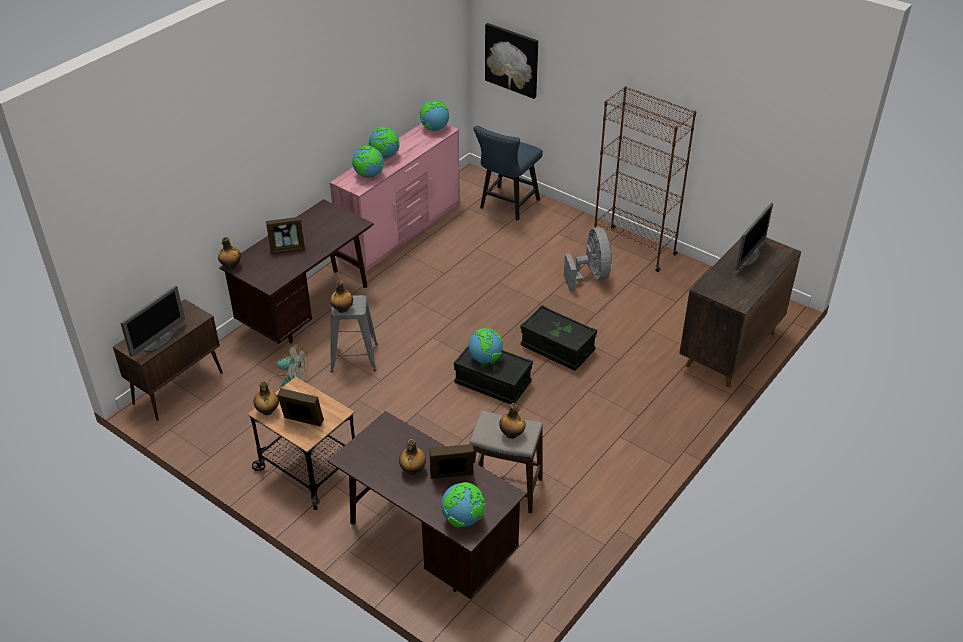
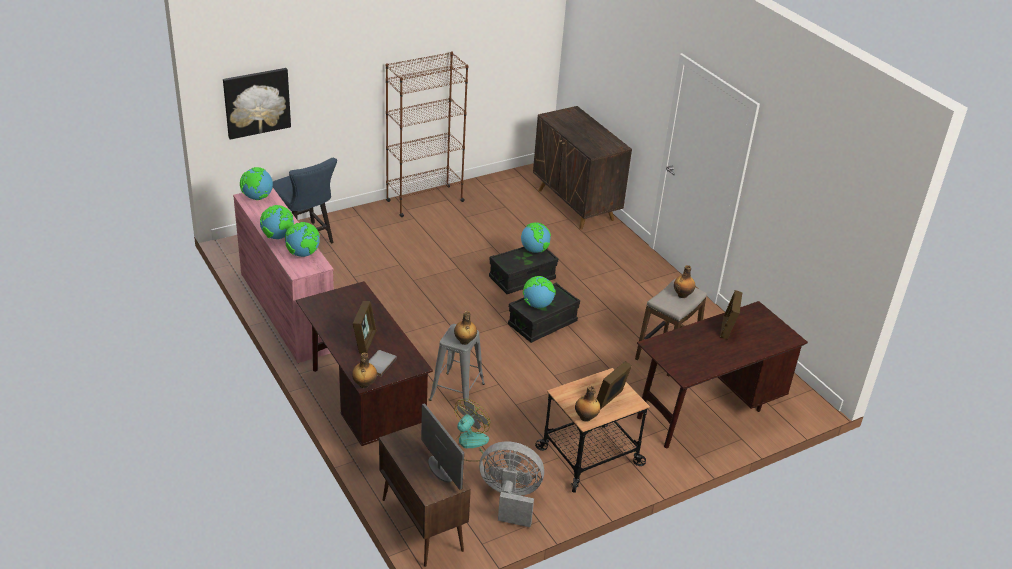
camera: 70 degrees left, 5 degrees down
bottle [399,439,426,475] -> none
globe [441,482,485,527] -> globe moved to [521,222,551,253]
grey fan [564,227,612,292] -> grey fan moved to [479,442,544,527]
monitor [735,203,773,270] -> none
none -> grey book [369,350,397,377]

